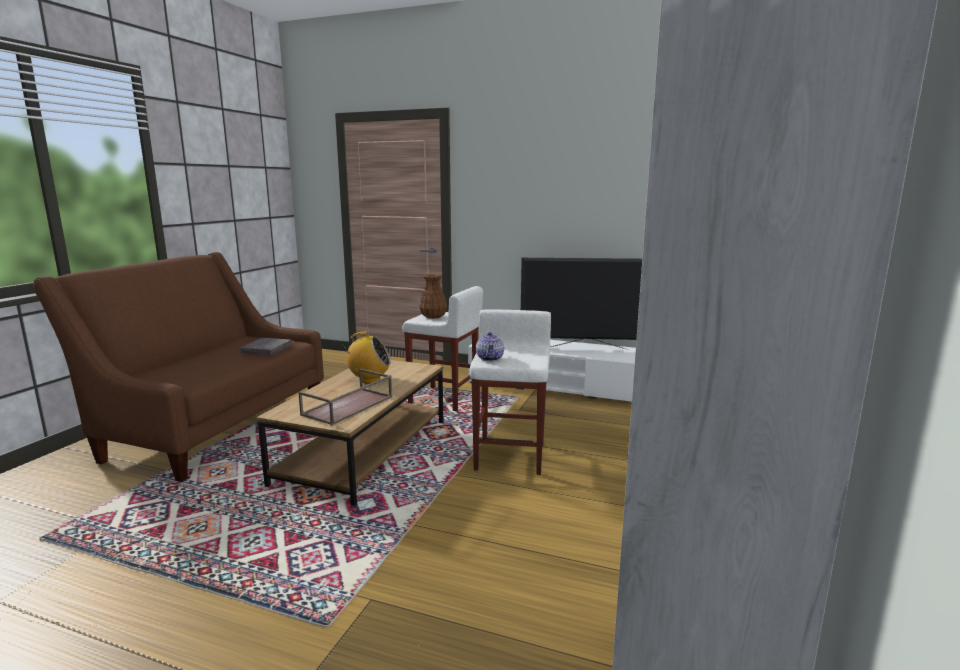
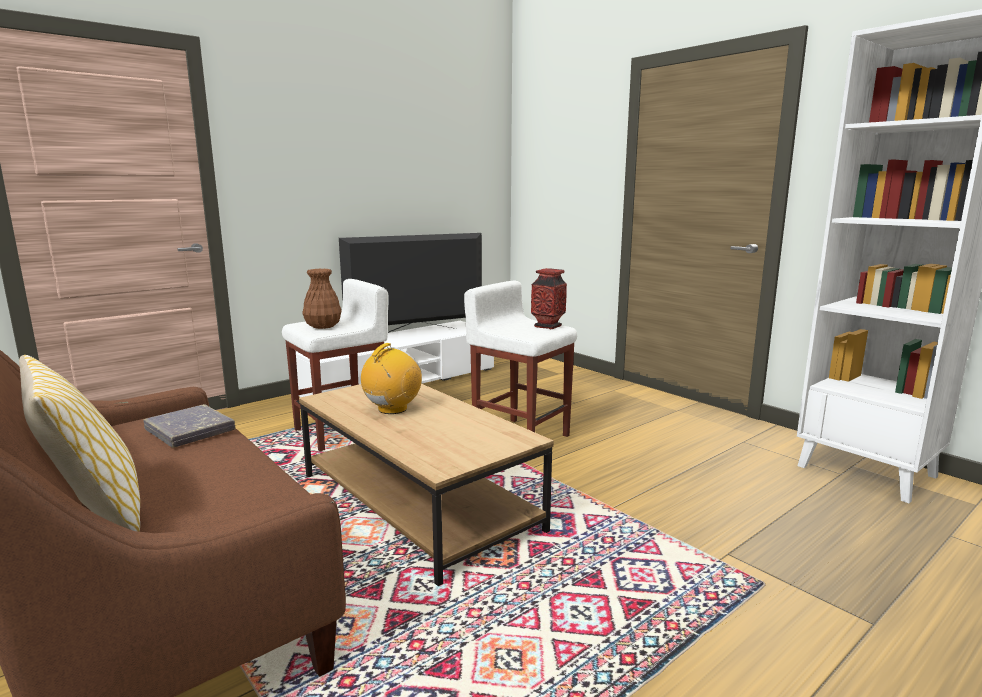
camera: 60 degrees left, 0 degrees up
brown tray [298,369,392,425] -> none
teapot [476,332,504,361] -> none
television [521,258,642,350] -> television turned 150 degrees counterclockwise [339,233,482,333]
none -> pillow [19,355,140,532]
none -> vase [531,268,567,329]

